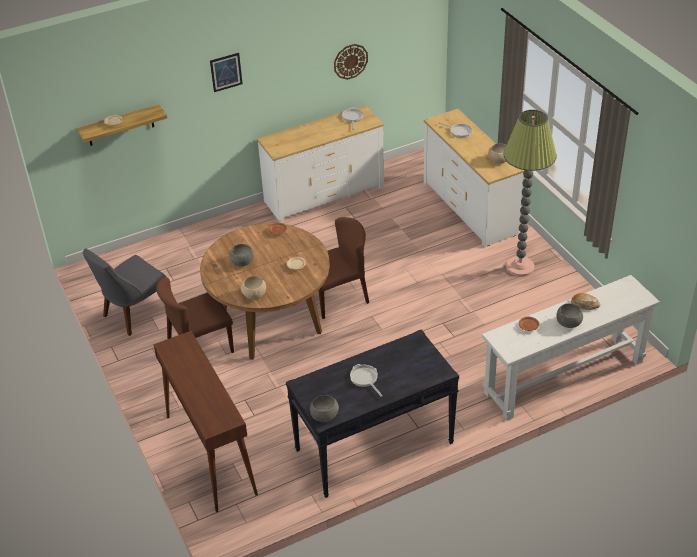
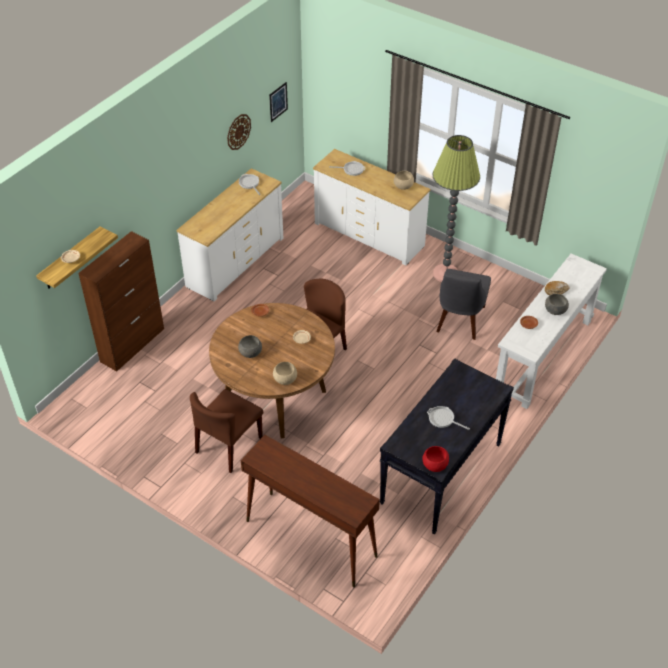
camera: 30 degrees left, 5 degrees up
grey chair [83,249,166,336] -> grey chair moved to [436,269,491,340]
picture [210,53,243,92] -> picture moved to [269,82,288,122]
grey bowl [310,395,339,422] -> red bowl [423,446,449,472]
none -> brown cabinet [78,231,164,372]

